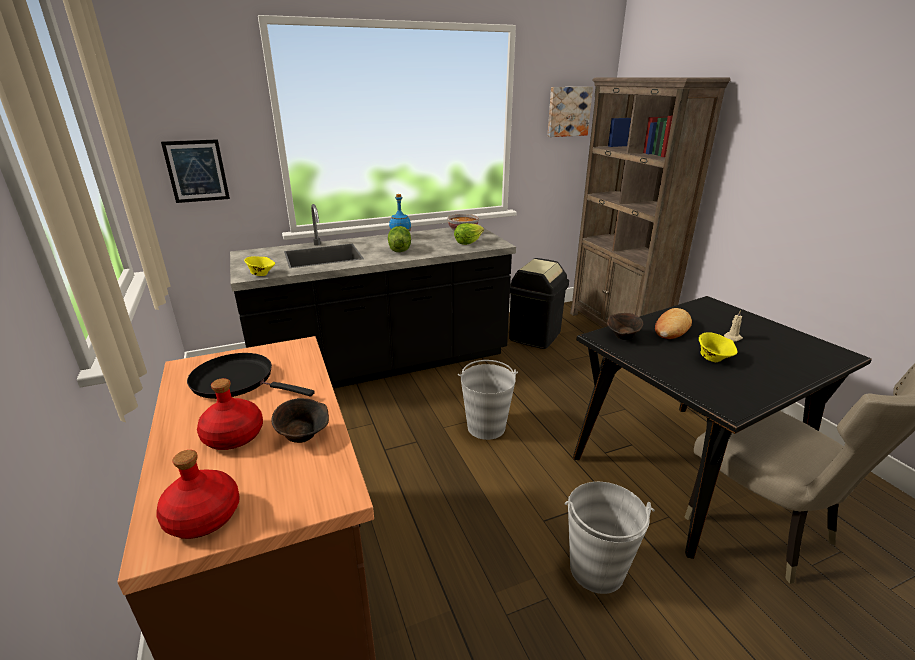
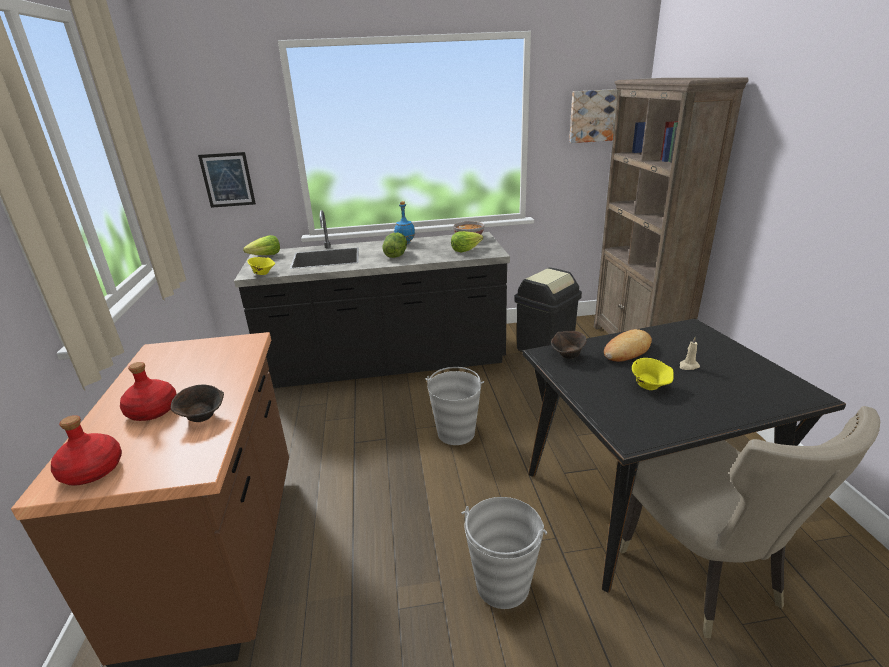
camera: 15 degrees right, 0 degrees up
black frying pan [187,353,315,399] -> none
none -> lettuce [243,235,280,255]

